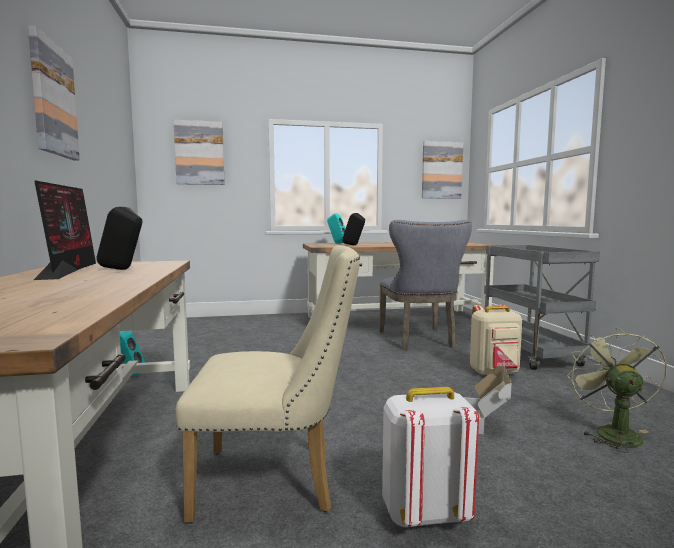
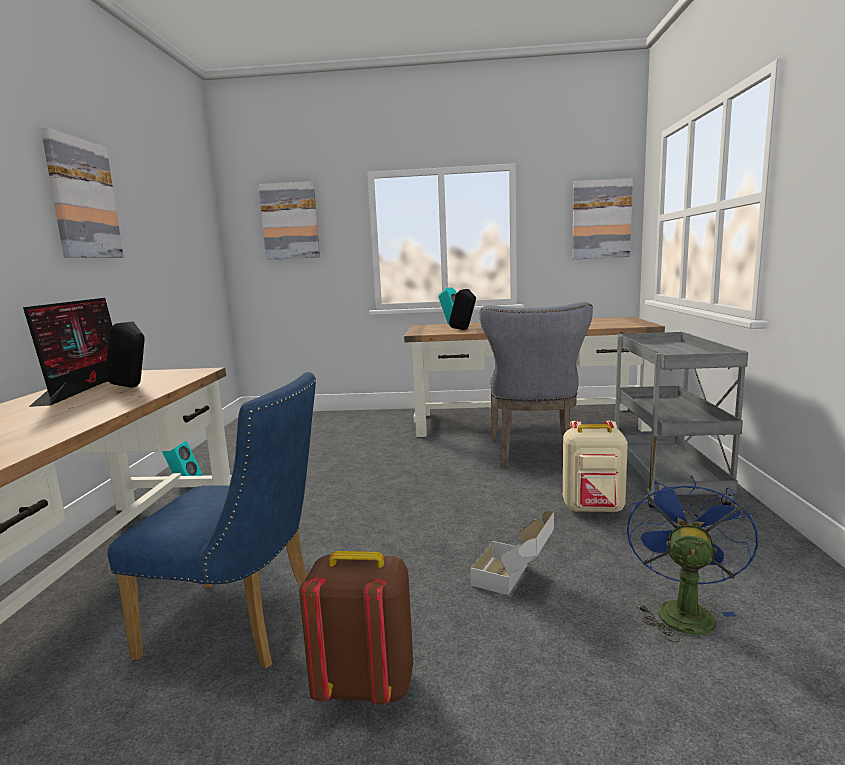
camera: 15 degrees right, 5 degrees up
beige chair [175,245,360,523] -> blue chair [107,372,316,668]
white backpack [382,387,479,528] -> brown backpack [299,551,413,704]
green fan [567,328,667,453] -> blue fan [627,476,758,643]

